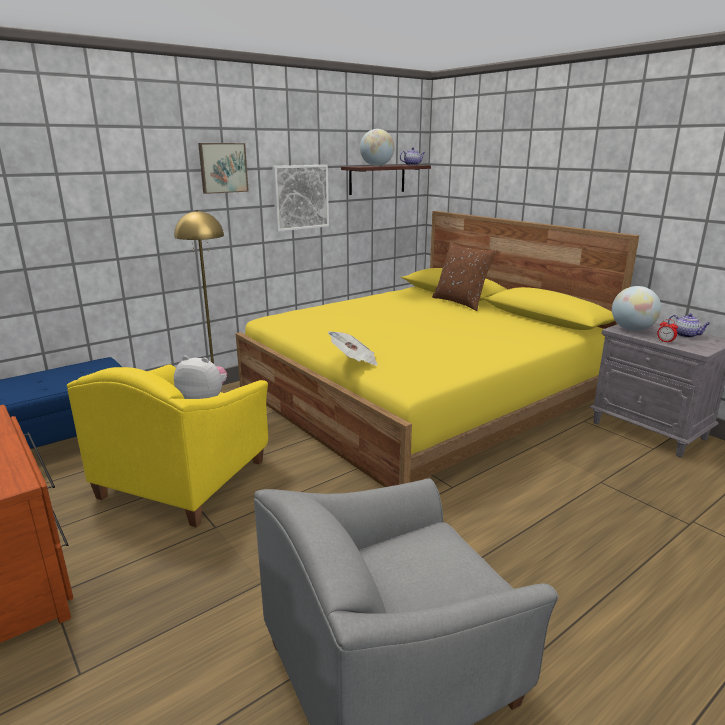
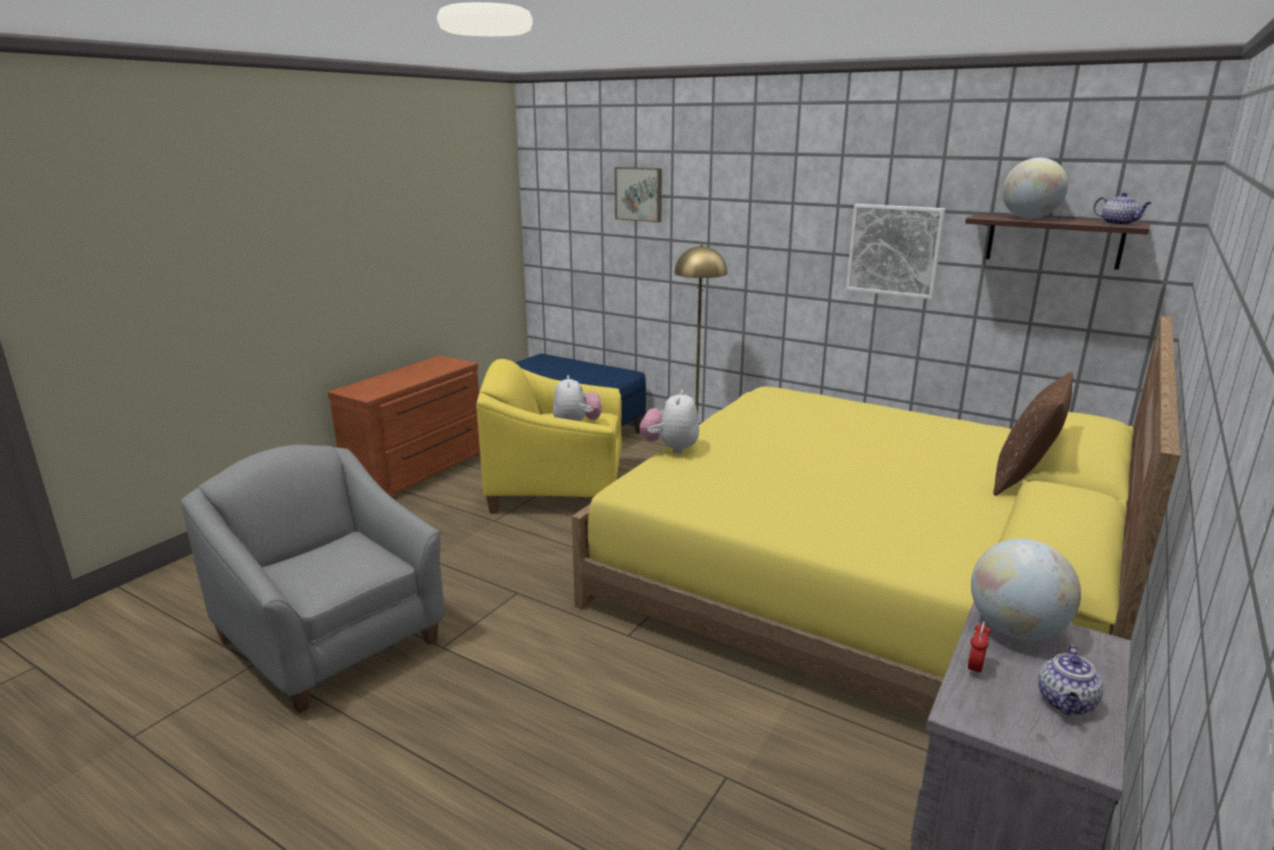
camera: 70 degrees right, 0 degrees up
picture [198,143,249,194] -> picture moved to [615,167,662,222]
newspaper [328,331,378,366] -> plush toy [640,390,699,454]

